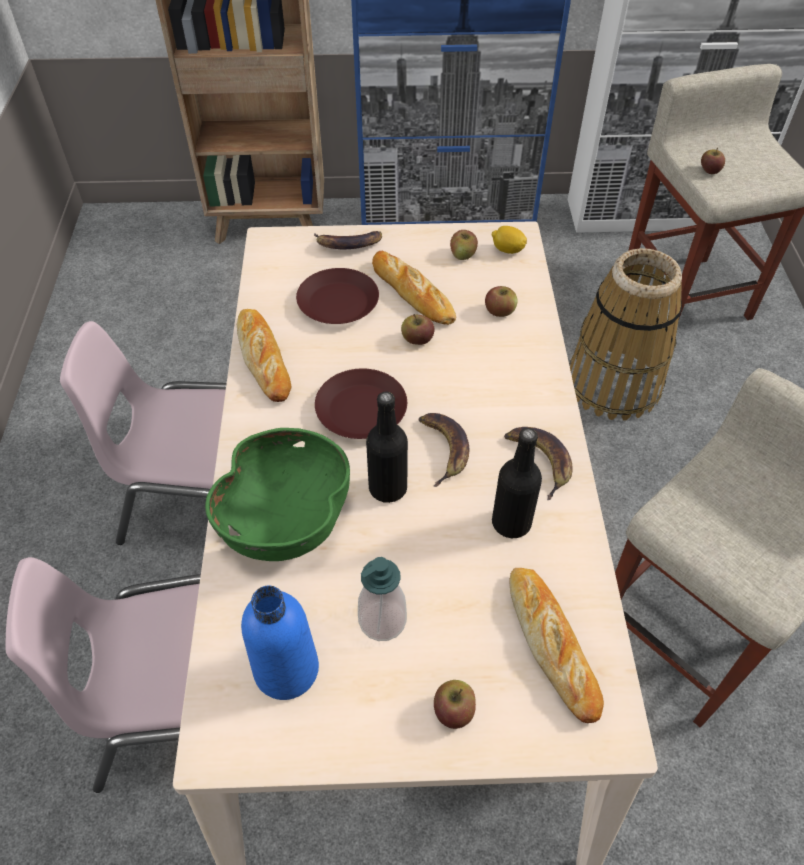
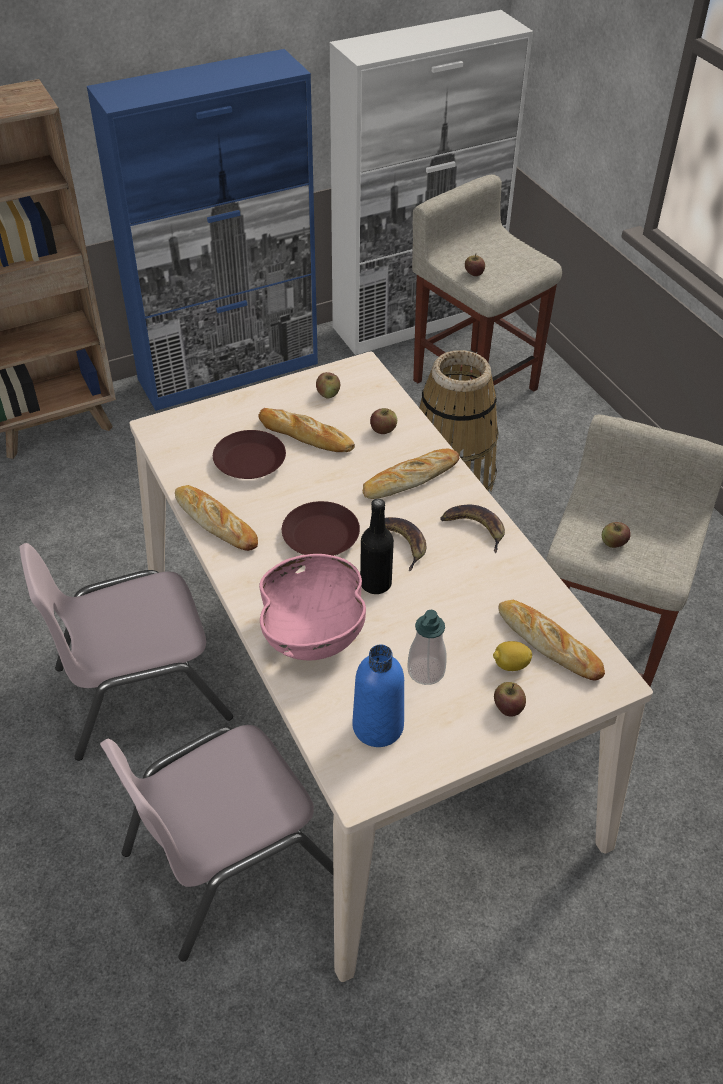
camera: 25 degrees left, 5 degrees down
green bowl [205,428,350,561] -> pink bowl [259,554,366,661]
banana [314,231,382,249] -> none
apple [401,314,434,345] -> apple moved to [602,522,631,548]
lemon [491,226,527,254] -> lemon moved to [493,641,532,671]
black bottle [492,428,542,538] -> none
none -> bread [363,448,459,499]

